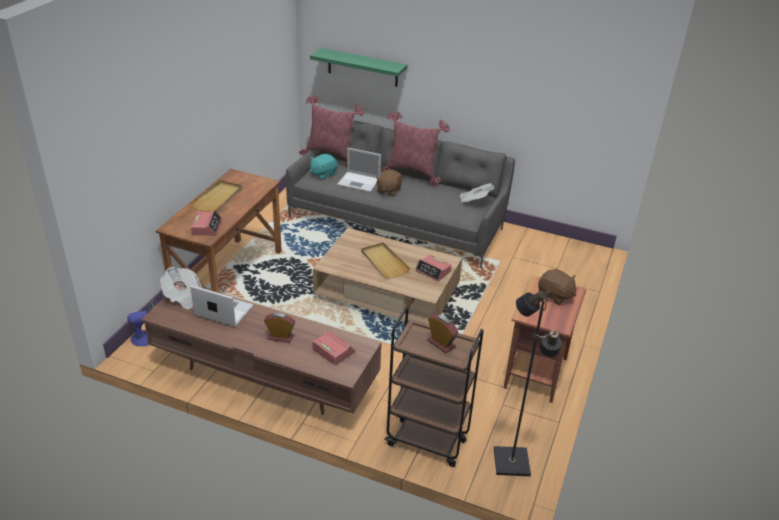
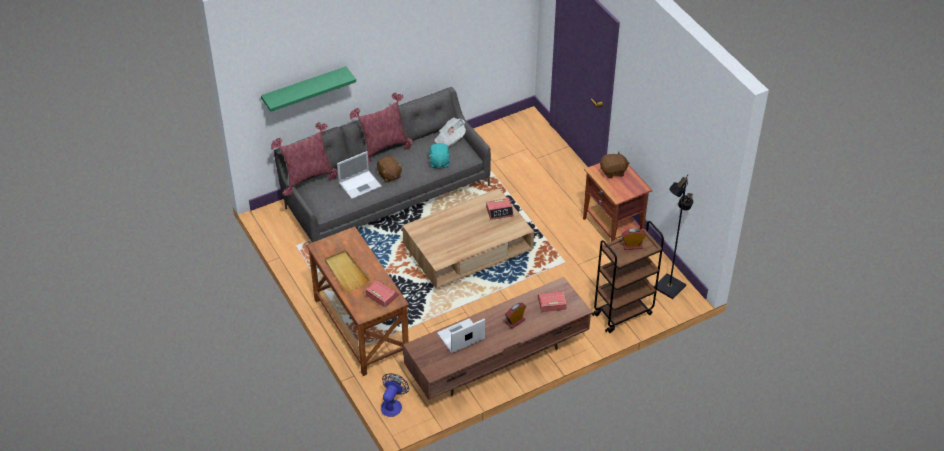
camera: 50 degrees left, 10 degrees up
newspaper [160,267,202,309] -> none
turquoise plush toy [310,154,338,180] -> turquoise plush toy moved to [429,143,451,168]
beige tray [361,243,411,279] -> none

